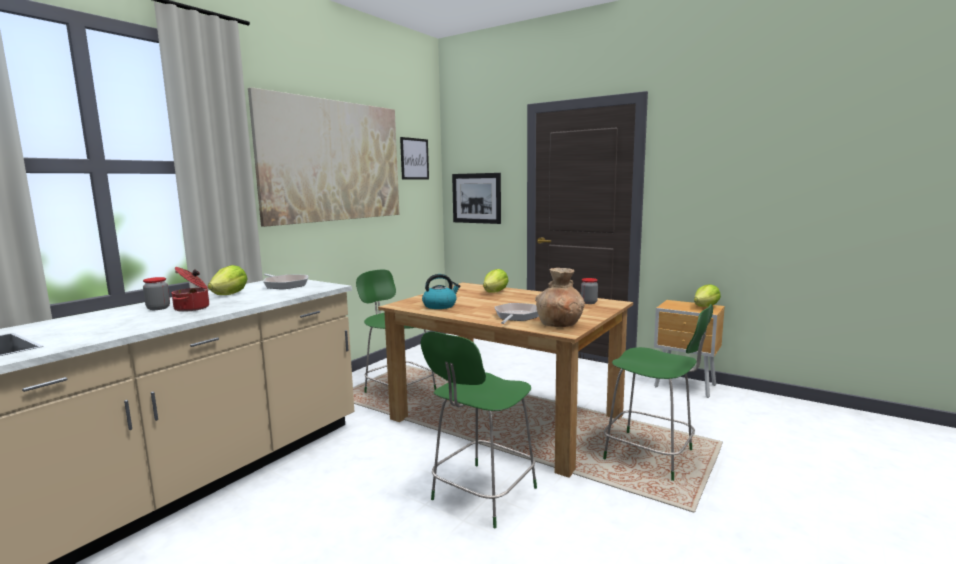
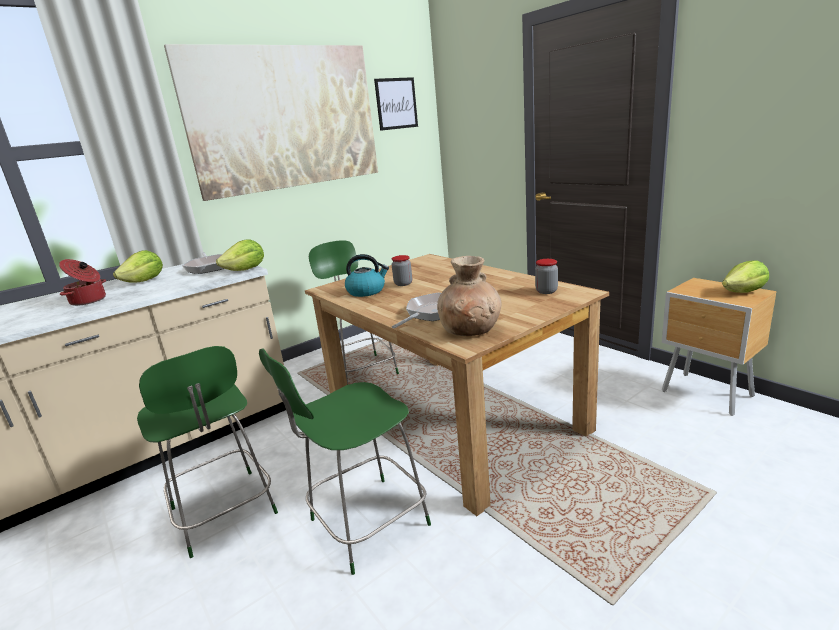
camera: 20 degrees right, 10 degrees up
jar [143,277,170,310] -> jar moved to [392,255,412,286]
picture [452,173,501,224] -> none
lettuce [483,269,509,293] -> lettuce moved to [216,239,264,271]
green stool [603,304,713,481] -> green stool moved to [137,346,278,558]

